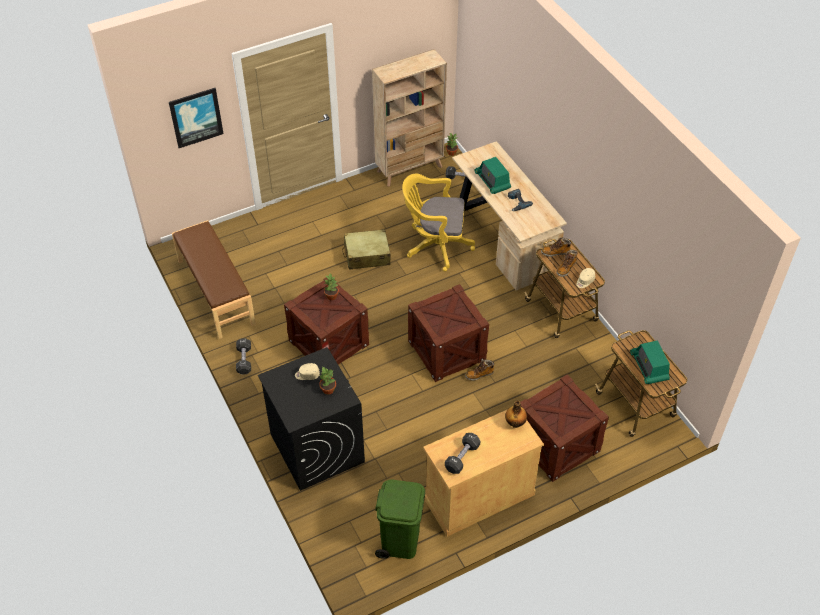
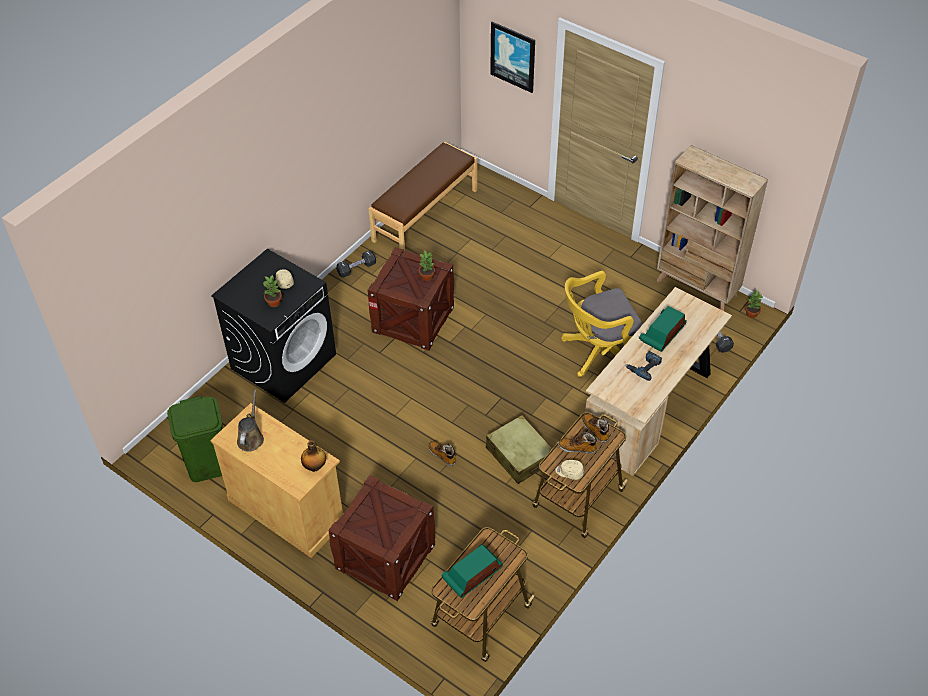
camera: 65 degrees right, 0 degrees up
beige suitcase [342,229,391,270] -> beige suitcase moved to [486,415,552,484]
yellow office chair [402,174,475,272] -> yellow office chair turned 90 degrees counterclockwise [561,271,643,377]
crate [408,284,489,382] -> none
black dumbbell [445,433,481,474] -> brown watering can [237,390,264,452]

